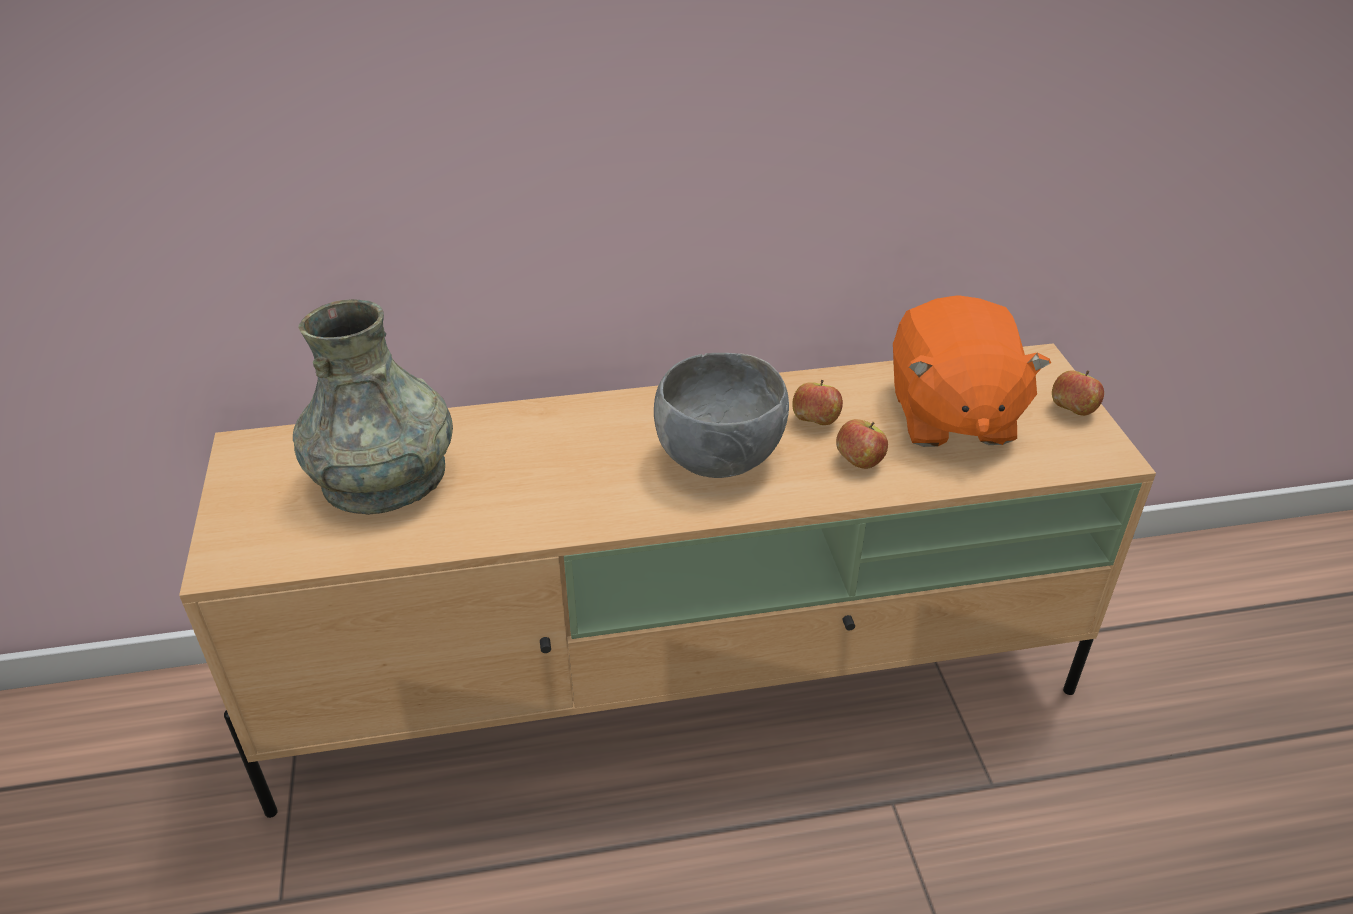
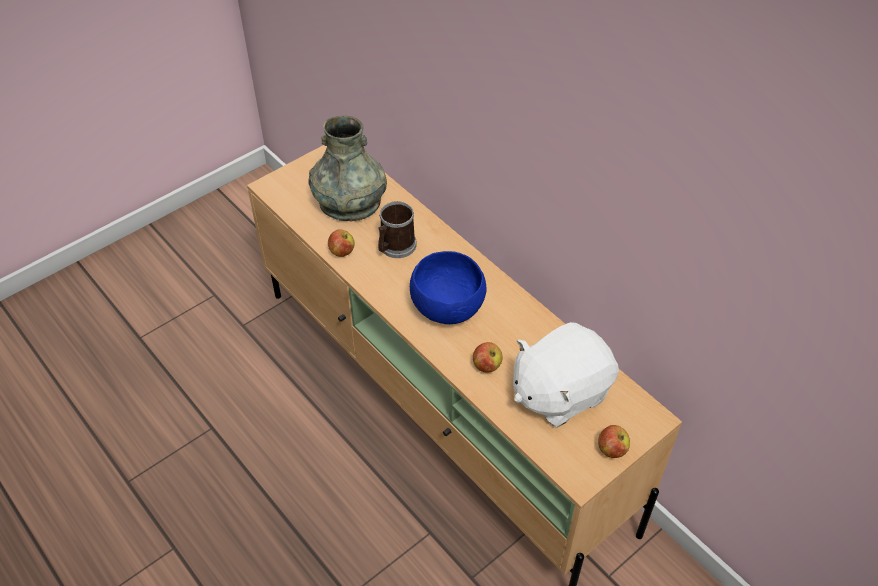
camera: 60 degrees right, 10 degrees up
grey bowl [654,353,789,478] -> blue bowl [410,251,487,324]
apple [792,380,843,425] -> apple moved to [328,229,354,257]
orange plush toy [893,296,1051,447] -> white plush toy [513,322,619,428]
none -> mug [378,201,416,258]

